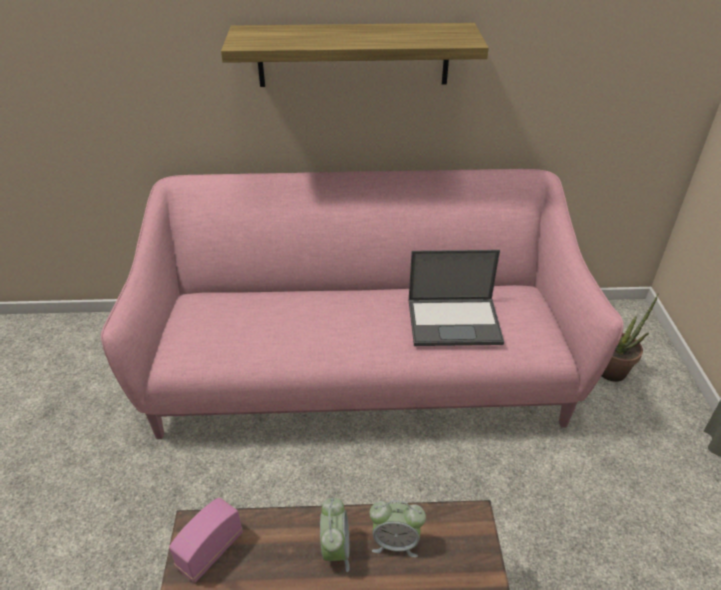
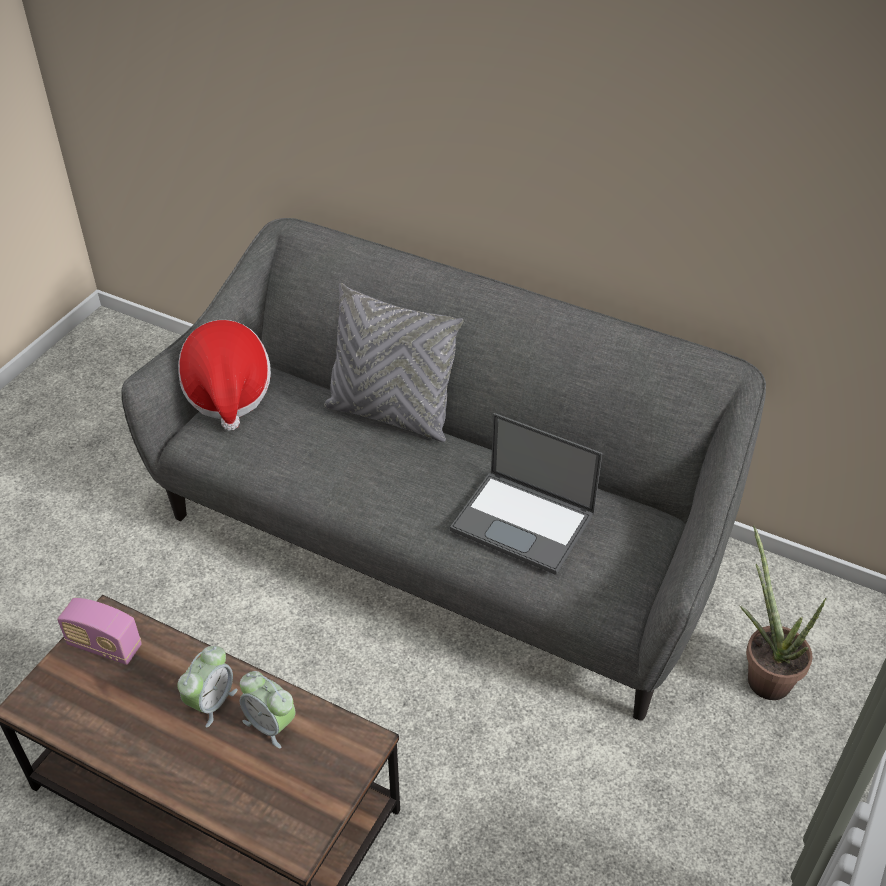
camera: 30 degrees right, 5 degrees up
pink sofa [101,169,623,439] -> grey sofa [122,218,766,720]
radio [169,497,243,583] -> radio turned 135 degrees counterclockwise [57,598,142,665]
shelf [221,23,489,87] -> none
none -> hat [178,320,271,431]
none -> grey pillow [324,283,464,442]

